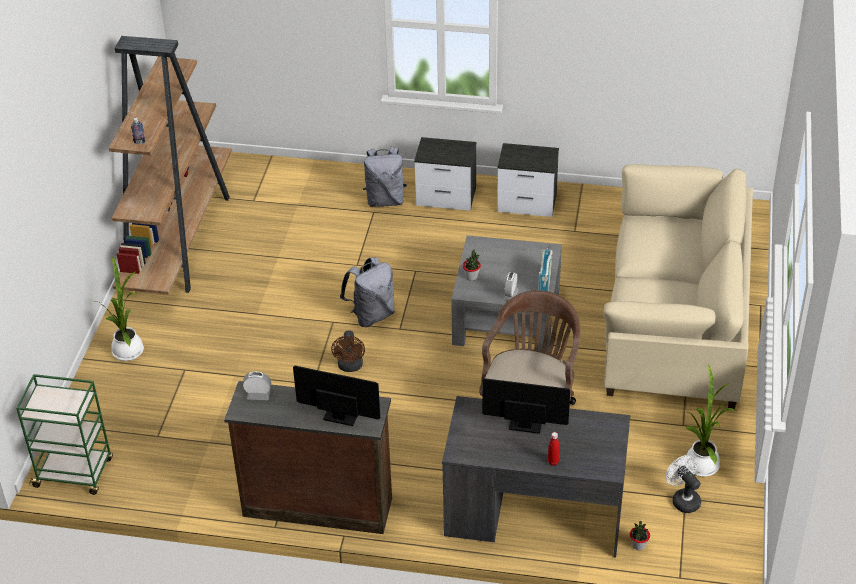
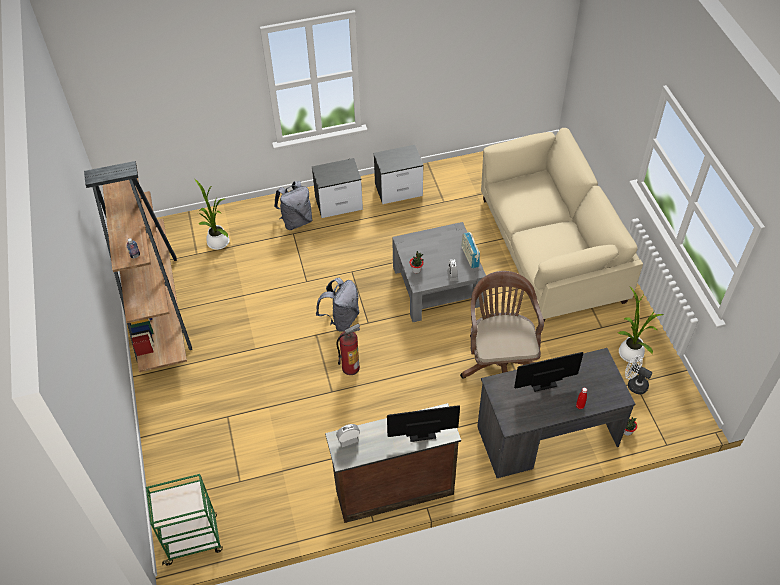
camera: 25 degrees left, 10 degrees up
potted plant [92,256,144,361] -> potted plant moved to [195,179,229,250]
brown fan [331,330,365,372] -> fire extinguisher [337,324,360,375]

